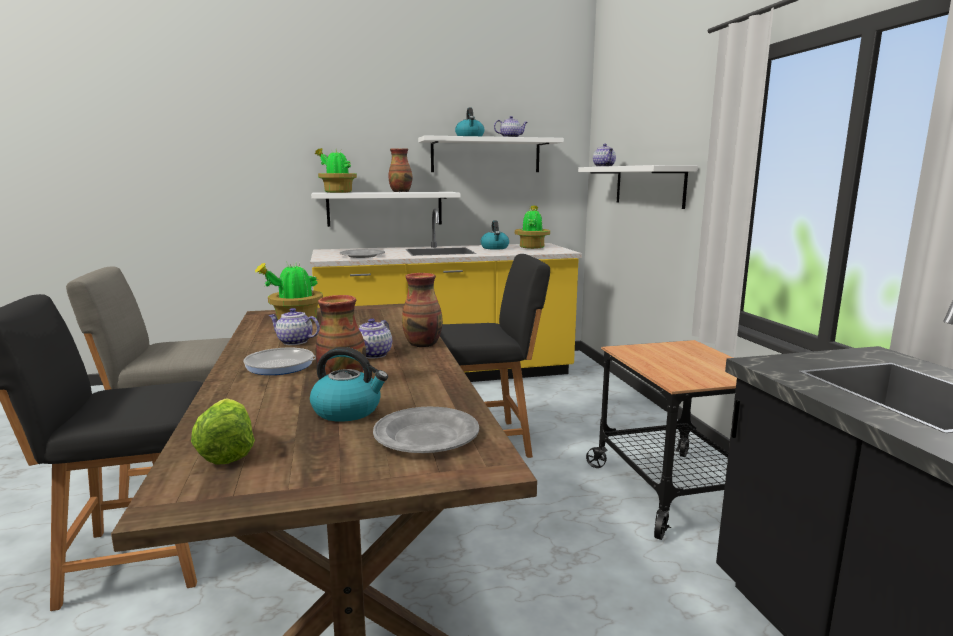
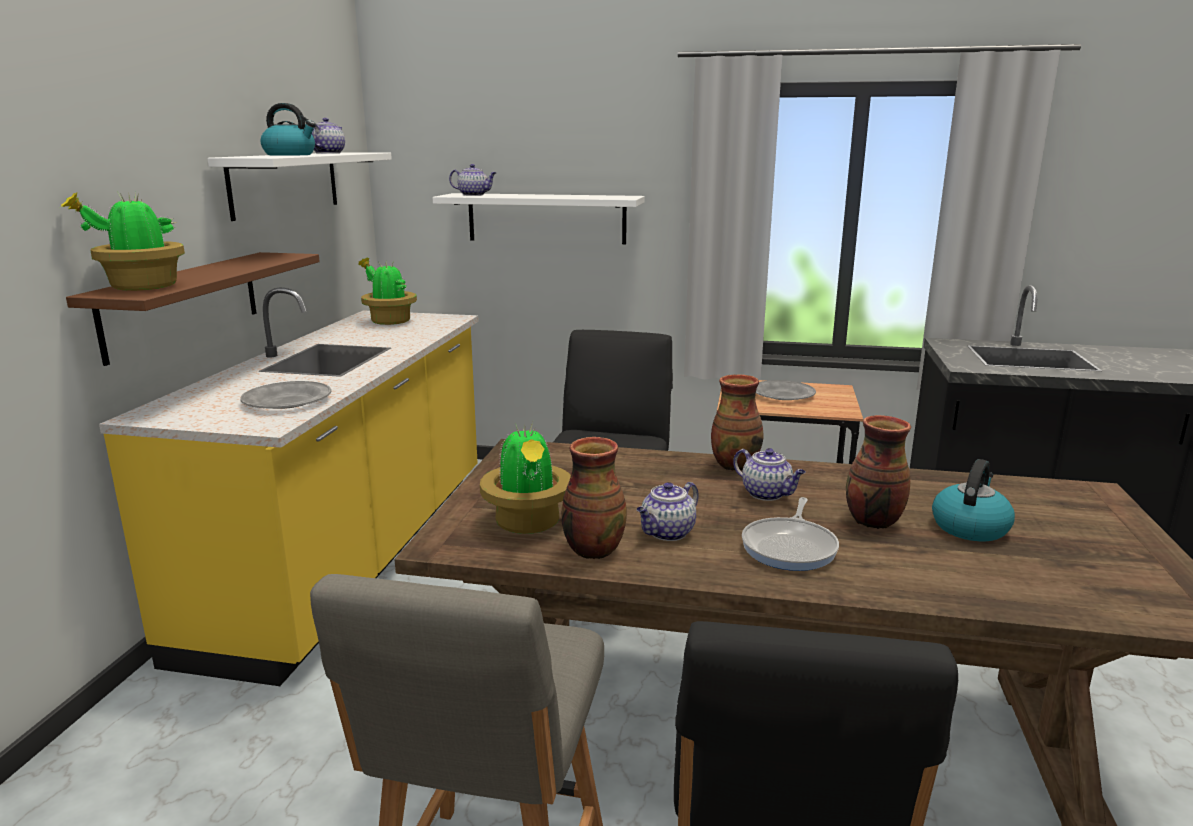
camera: 65 degrees left, 5 degrees up
lettuce [191,398,255,465] -> none
white shelf [311,192,460,227] -> brown shelf [66,252,320,366]
grey plate [373,407,479,453] -> grey plate moved to [756,380,816,400]
vase [389,148,412,192] -> vase moved to [561,437,627,559]
kettle [481,220,509,250] -> none

